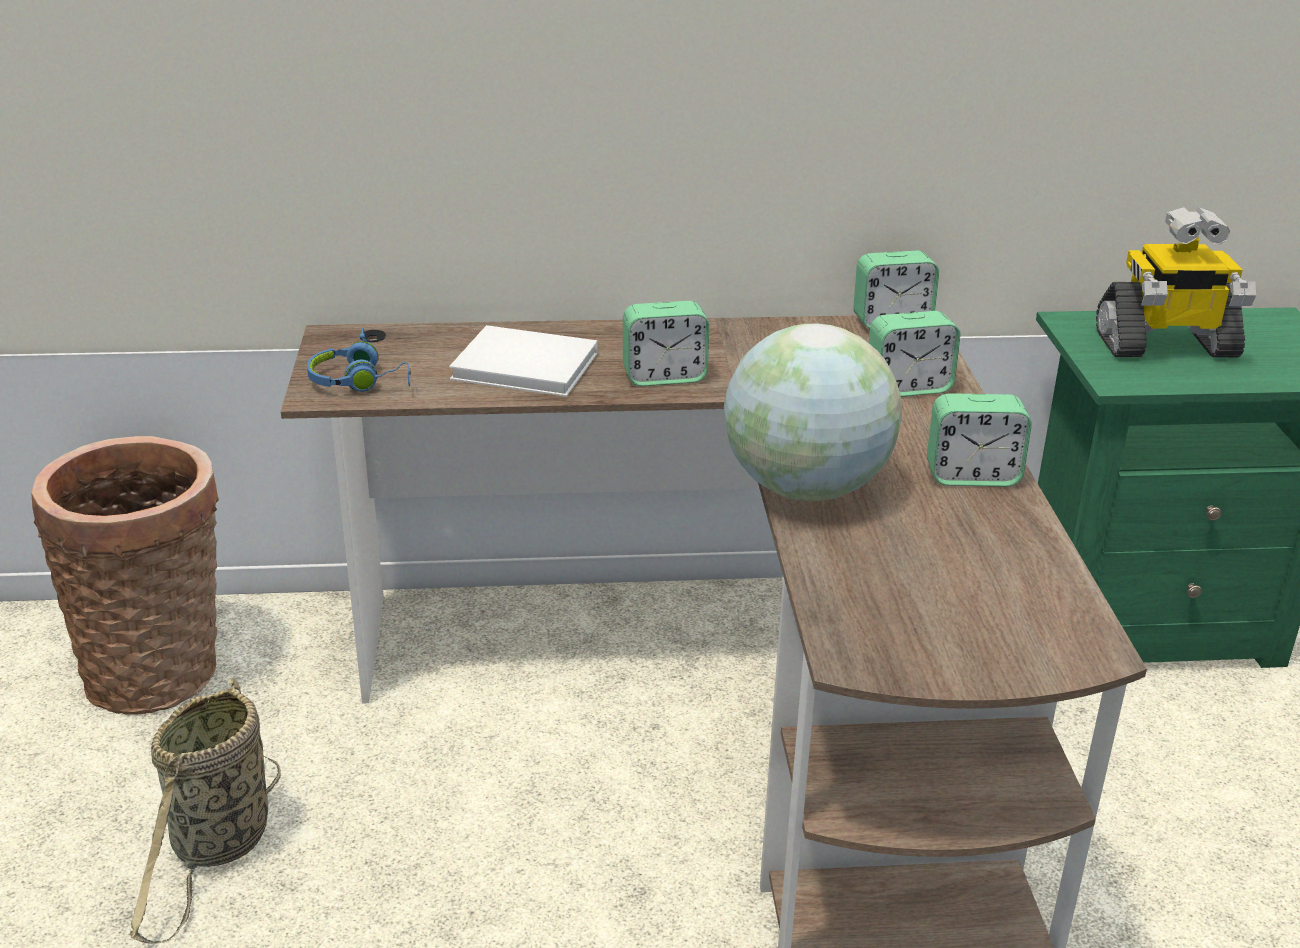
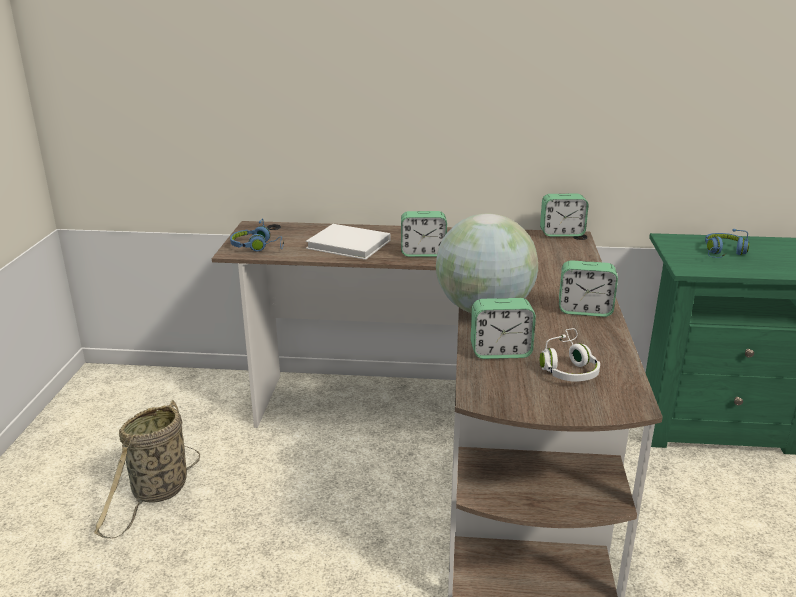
camera: 10 degrees right, 5 degrees down
basket [31,436,219,715] -> none
alarm clock [869,311,961,397] -> alarm clock moved to [471,298,536,359]
toy robot [1096,207,1256,357] -> blue headphones [705,229,749,258]
none -> white headphones [540,328,600,381]

